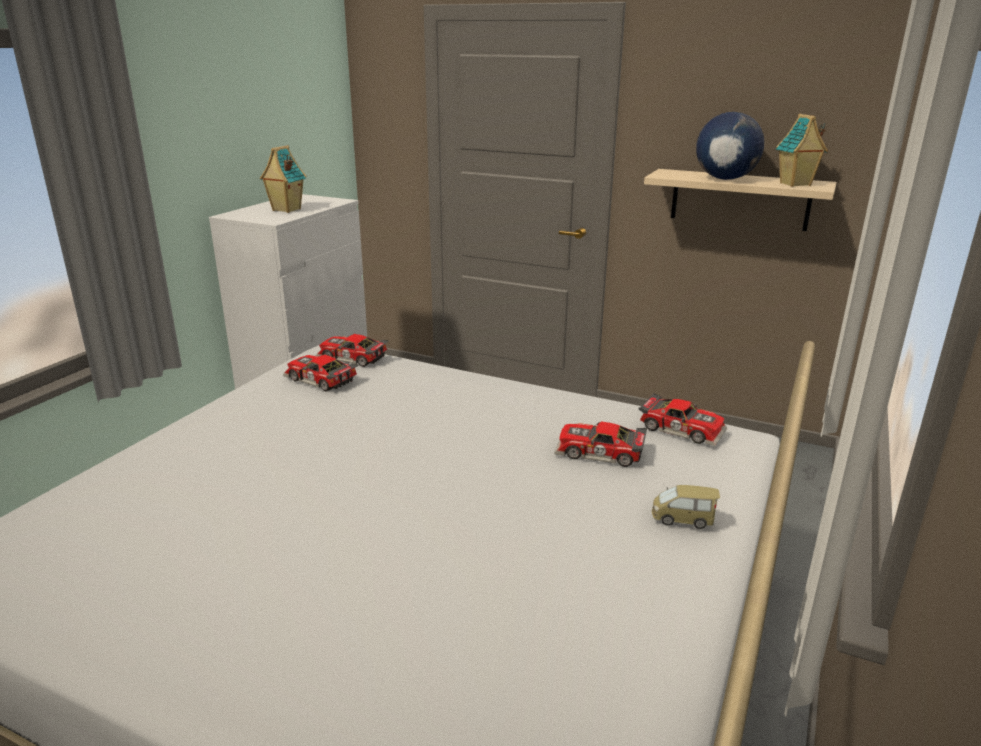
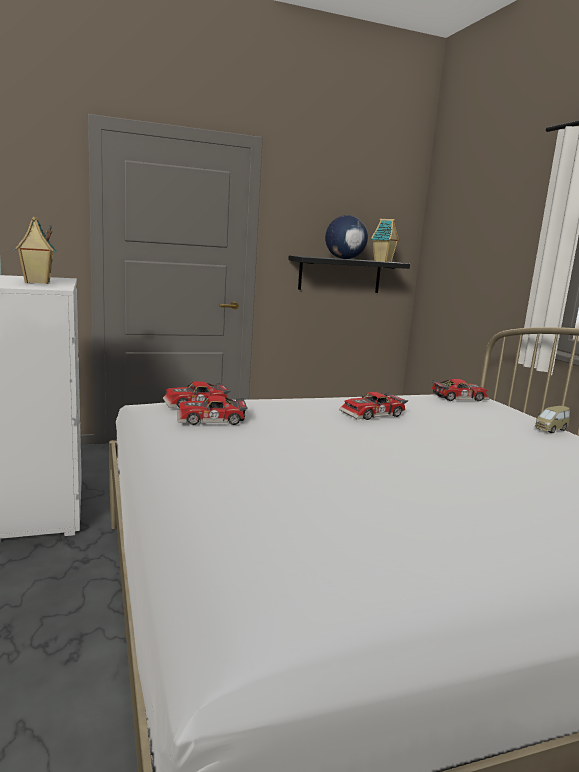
camera: 45 degrees left, 10 degrees down
toy car [554,421,647,467] -> toy car moved to [339,392,408,420]
beige shelf [644,169,837,231] -> black shelf [288,255,410,293]

